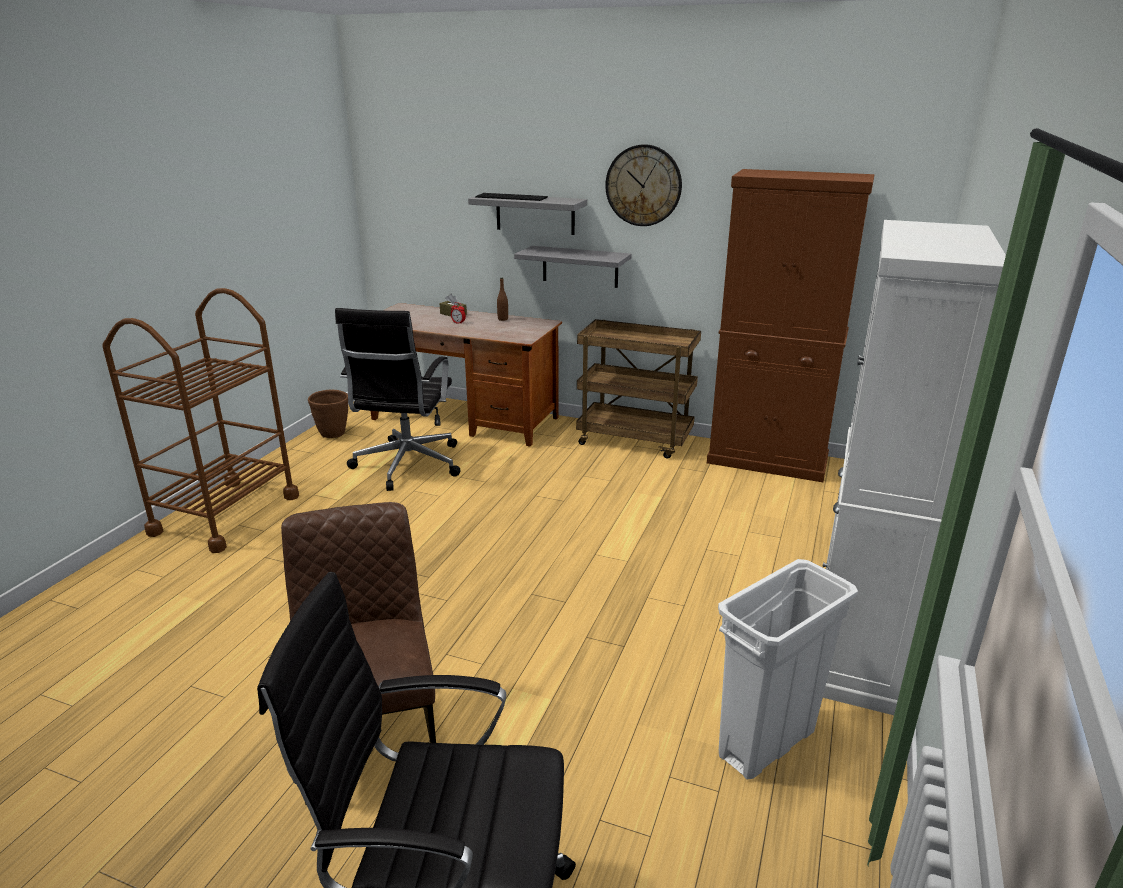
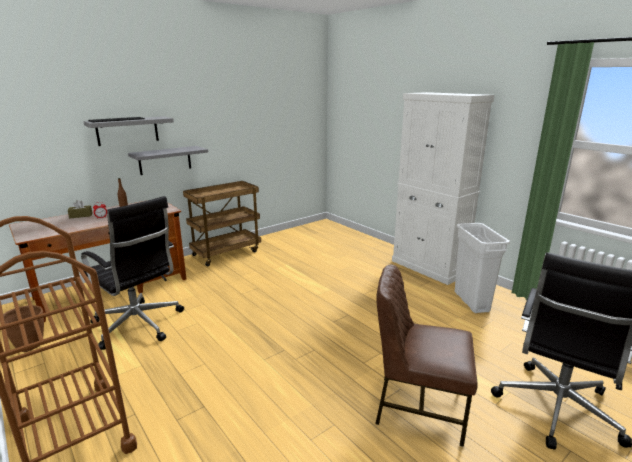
camera: 60 degrees left, 5 degrees down
wall clock [605,144,682,226] -> none
brown cabinet [707,169,874,482] -> none

